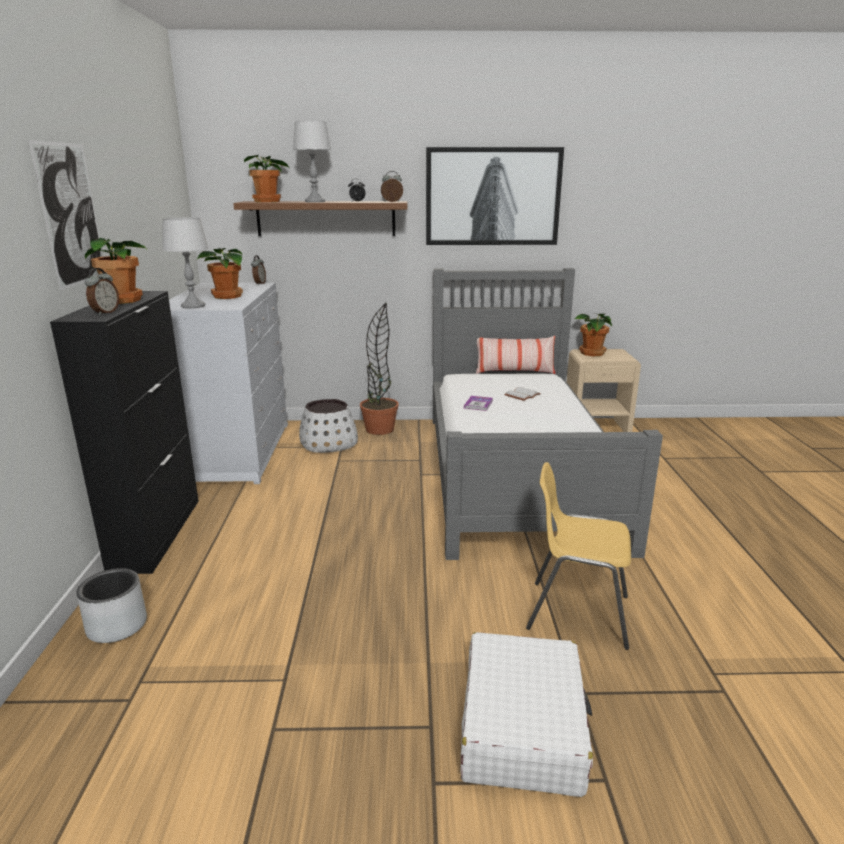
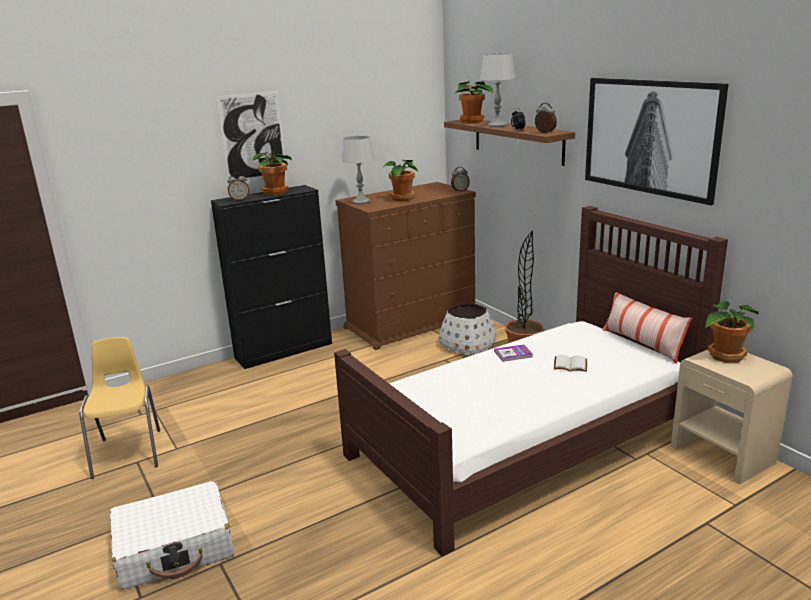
camera: 60 degrees right, 0 degrees up
grey planter [76,568,147,643] -> none
white dresser [169,283,288,484] -> brown dresser [335,182,476,350]
grey bed [433,268,663,560] -> brown bed [334,206,728,556]
yellow chair [526,462,631,650] -> yellow chair moved to [79,337,160,479]

